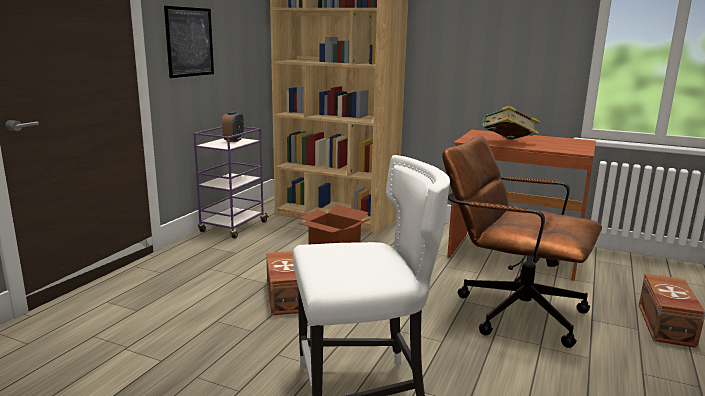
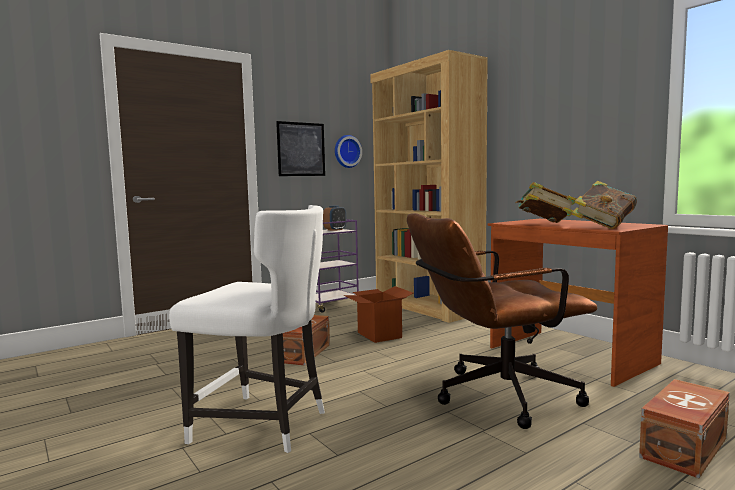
camera: 30 degrees right, 10 degrees down
brown office chair [442,135,602,348] -> brown office chair turned 75 degrees counterclockwise [407,213,598,429]
none -> wall clock [335,135,362,168]
none -> book [571,181,637,229]

